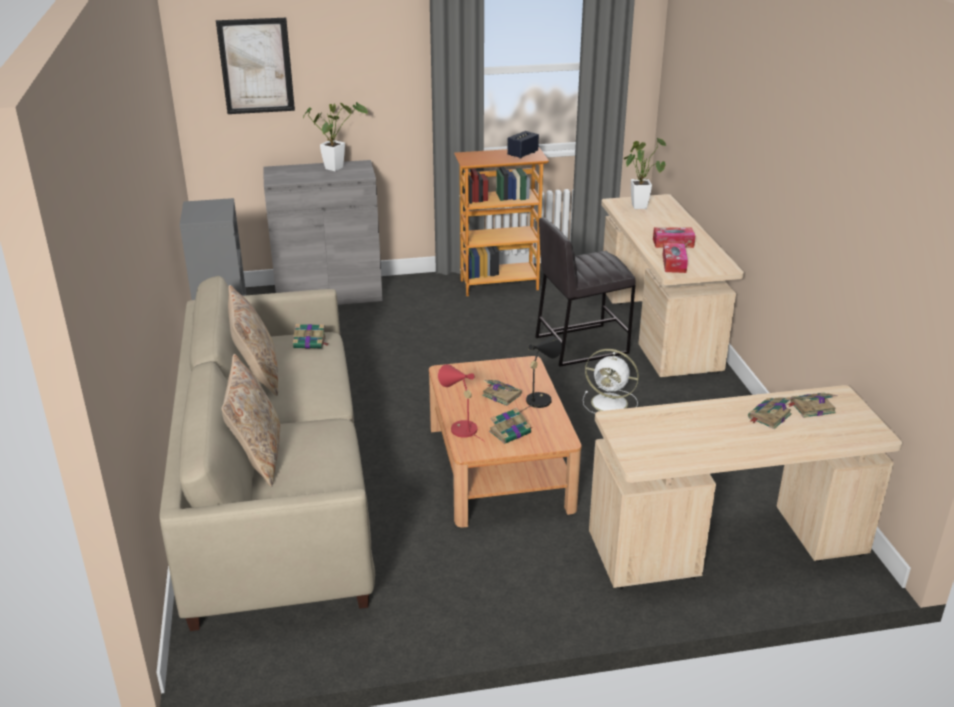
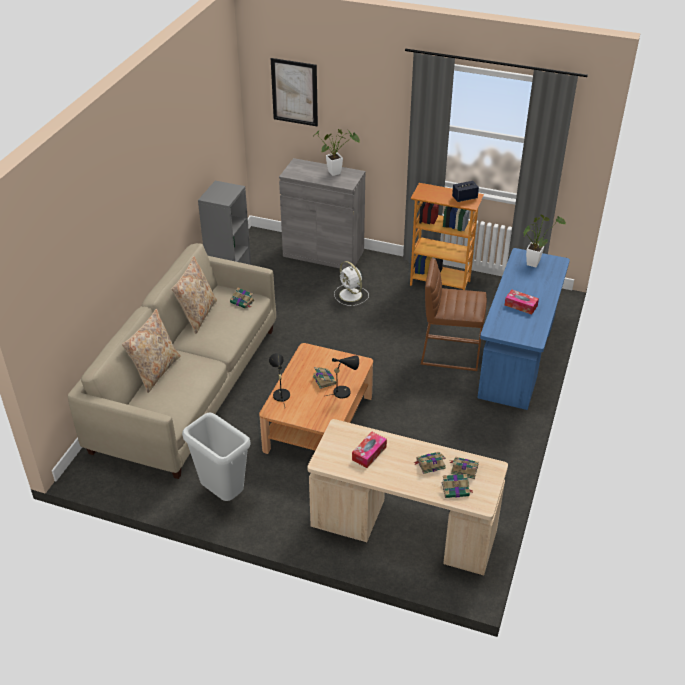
camera: 30 degrees right, 10 degrees up
red table lamp [438,364,485,442] -> black table lamp [269,353,290,407]
book [489,408,533,444] -> book moved to [442,474,474,498]
grey stool [535,218,636,367] -> brown stool [421,258,487,371]
white fan [583,349,639,414] -> white fan moved to [334,261,369,306]
beige desk [601,194,744,378] -> blue desk [477,248,570,410]
tissue box [663,243,688,273] -> tissue box moved to [352,432,387,468]
none -> grey trash can [182,412,251,501]

